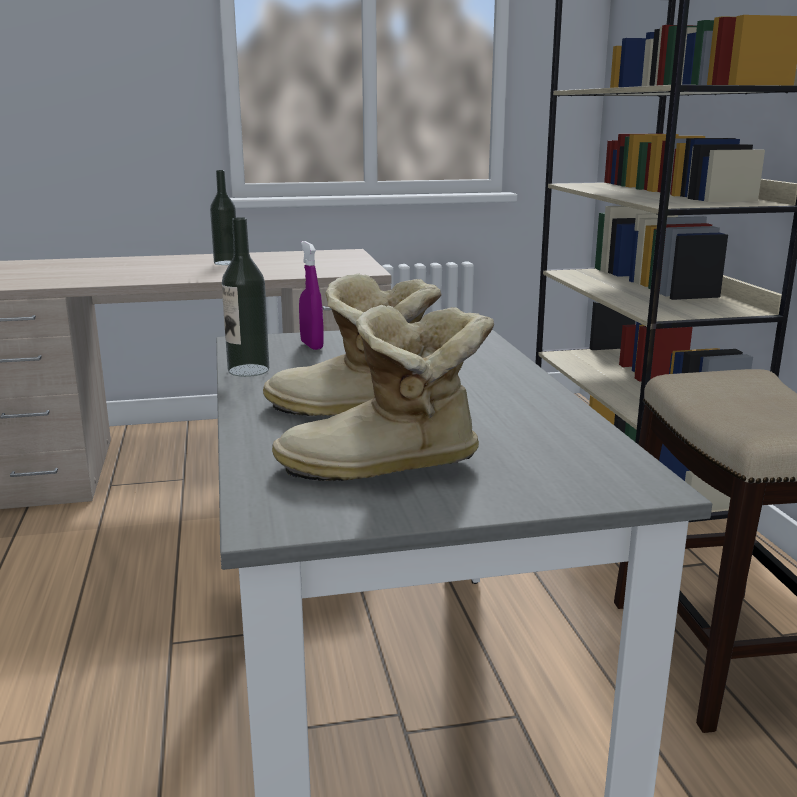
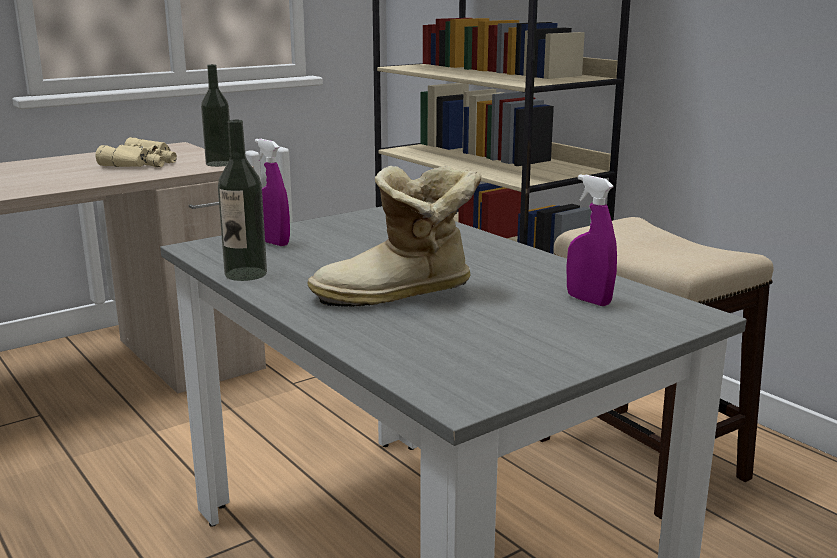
camera: 25 degrees left, 0 degrees up
bottle [210,170,236,265] -> bottle moved to [201,64,230,167]
boot [272,305,494,481] -> none
none -> beige binoculars [95,137,177,167]
none -> purple spray bottle [567,174,617,306]

